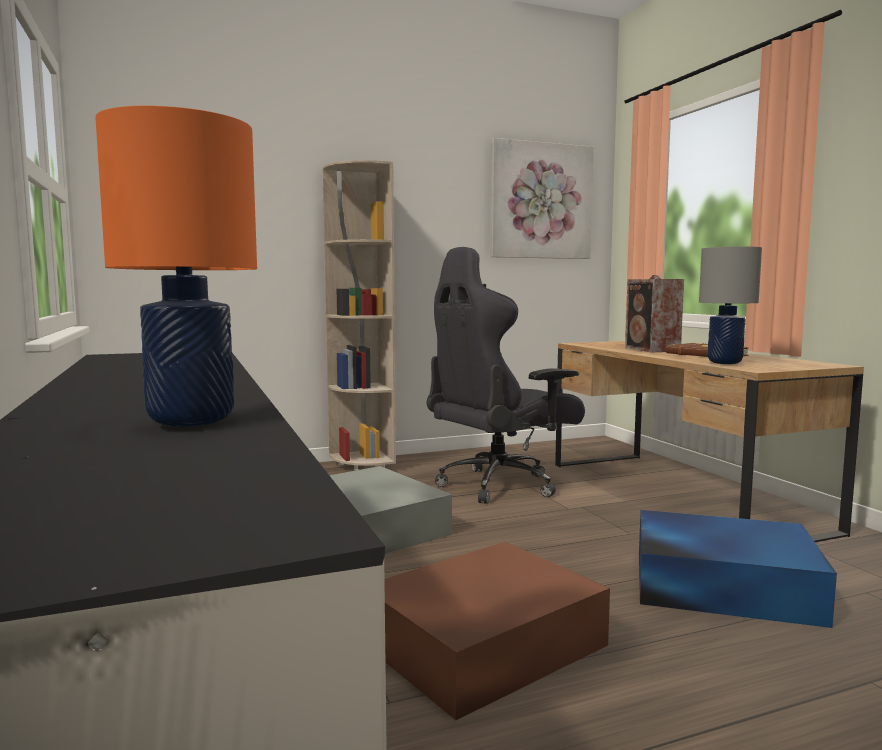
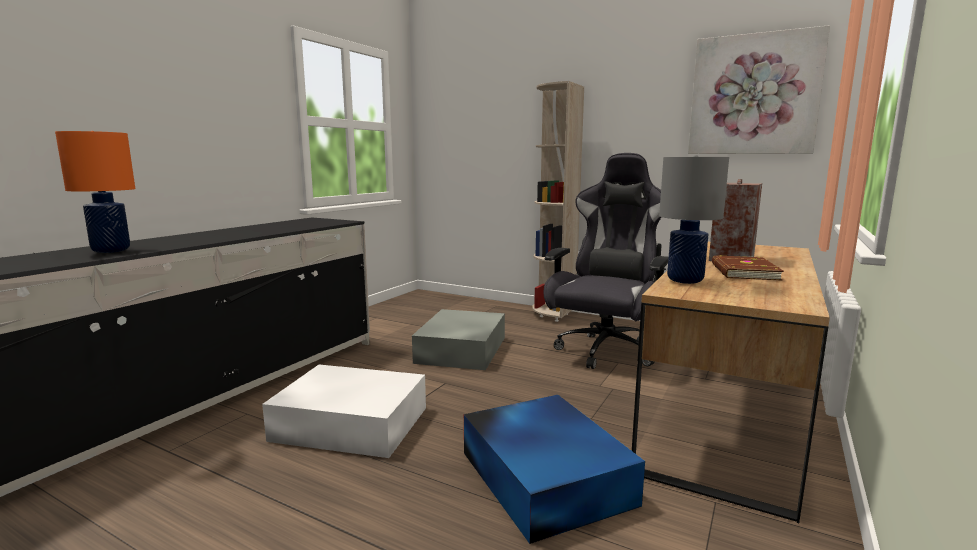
camera: 50 degrees right, 5 degrees up
brown storage box [384,542,610,720] -> white storage box [262,365,426,458]
black office chair [427,247,585,504] -> black office chair turned 105 degrees clockwise [544,153,669,369]

